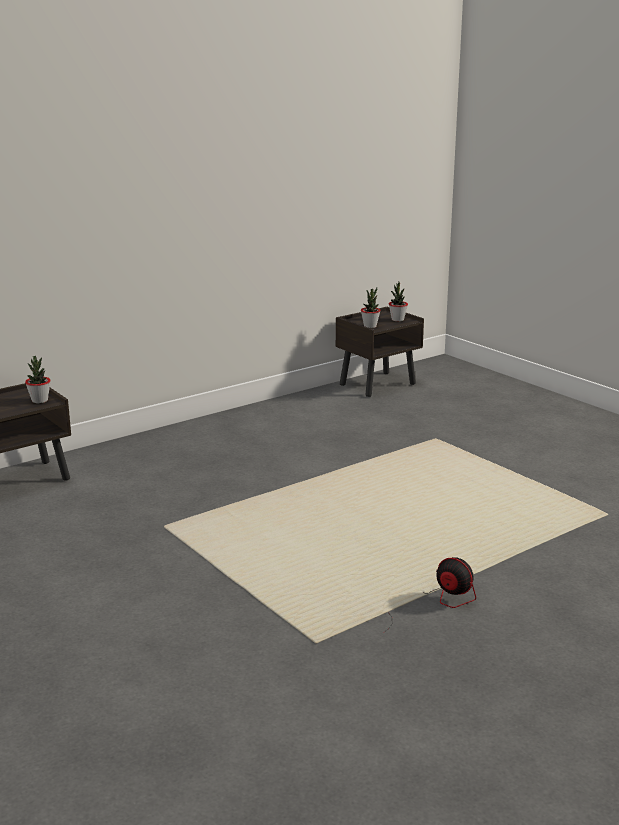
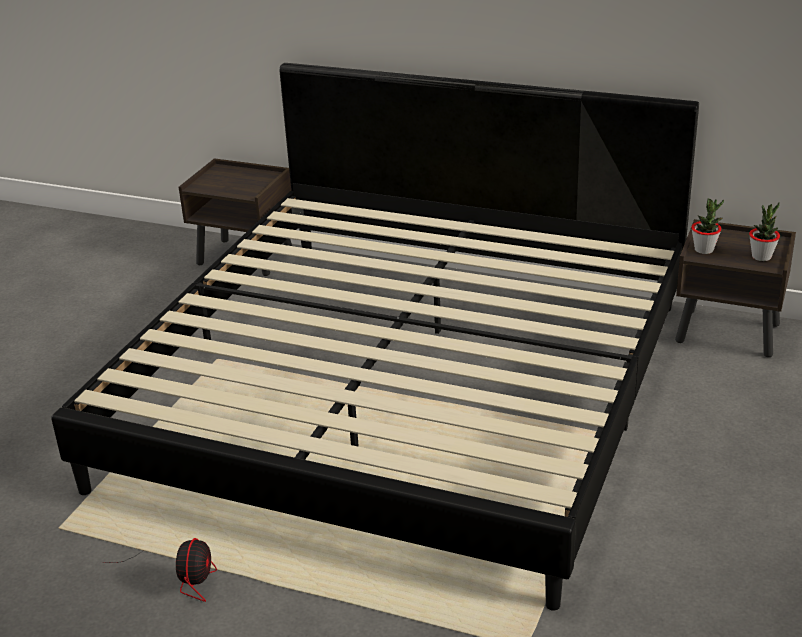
camera: 60 degrees right, 10 degrees up
potted plant [25,356,51,403] -> none
none -> bed [51,63,699,611]

